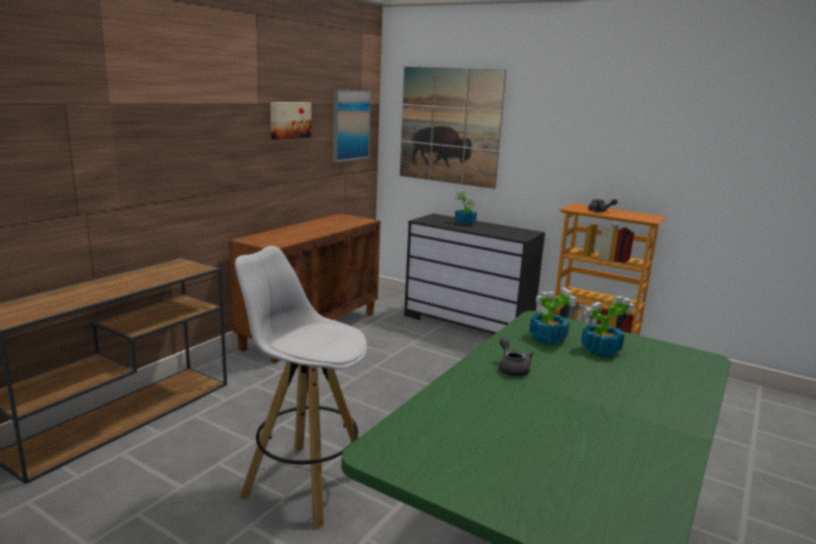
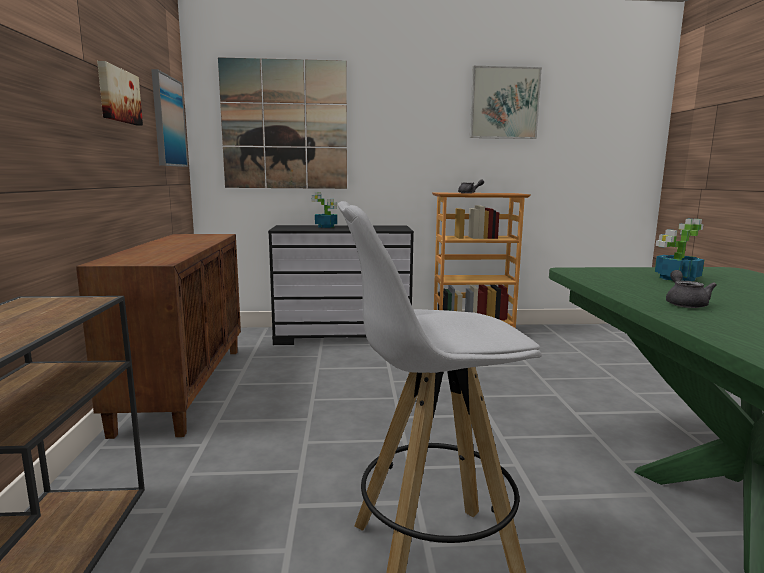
camera: 35 degrees left, 5 degrees down
grey teapot [498,337,534,376] -> grey teapot turned 60 degrees clockwise [666,270,717,308]
potted plant [529,288,577,345] -> none
none -> picture [470,66,542,139]

